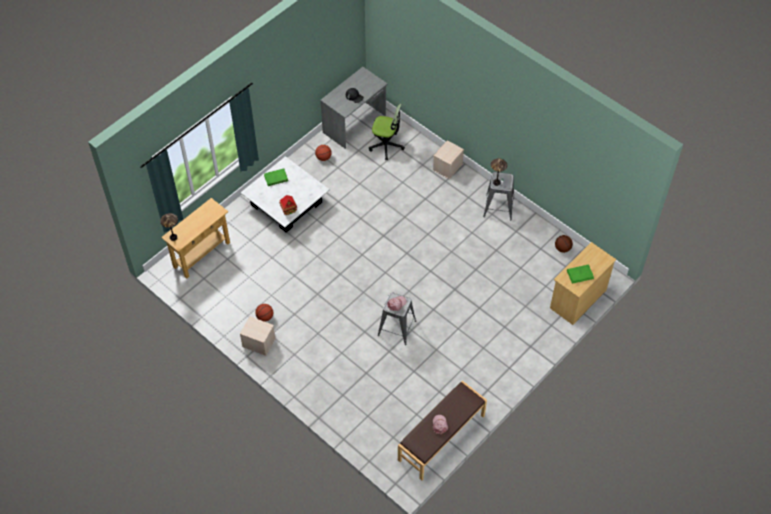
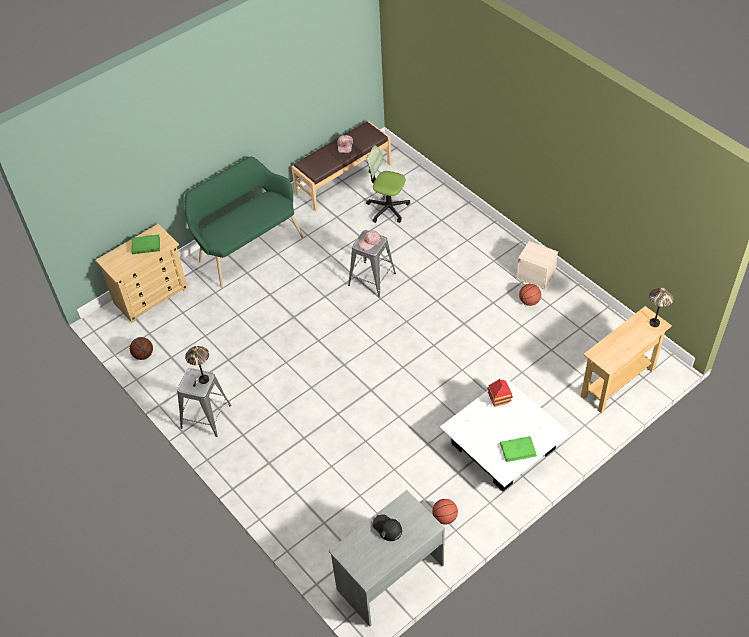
camera: 170 degrees left, 5 degrees down
office chair [369,104,405,160] -> office chair moved to [366,145,410,223]
beige storage box [433,140,464,179] -> none
none -> green bench [184,156,303,288]

